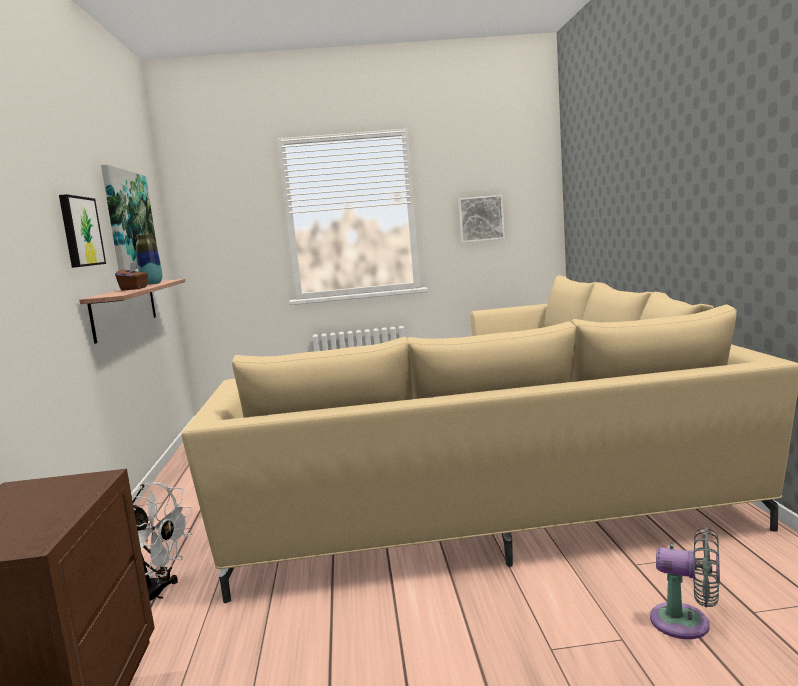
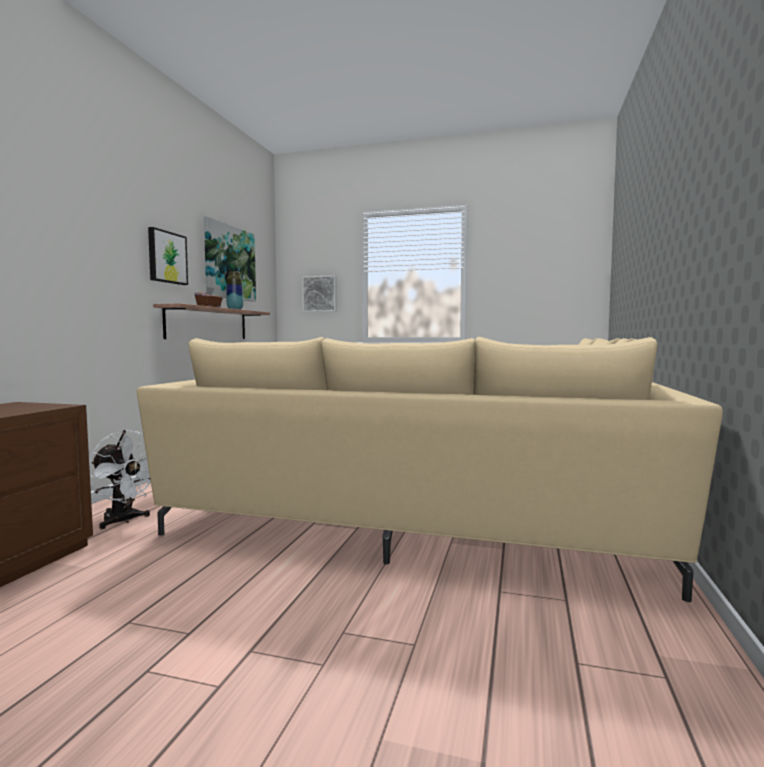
camera: 20 degrees right, 5 degrees down
picture [458,195,505,243] -> picture moved to [302,275,337,312]
grey fan [650,528,720,639] -> none

